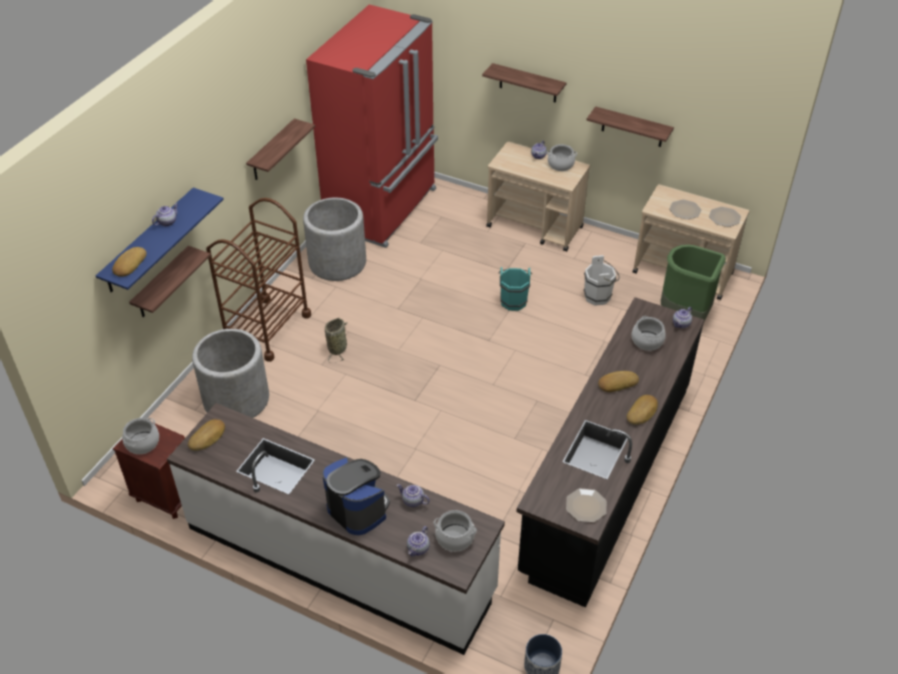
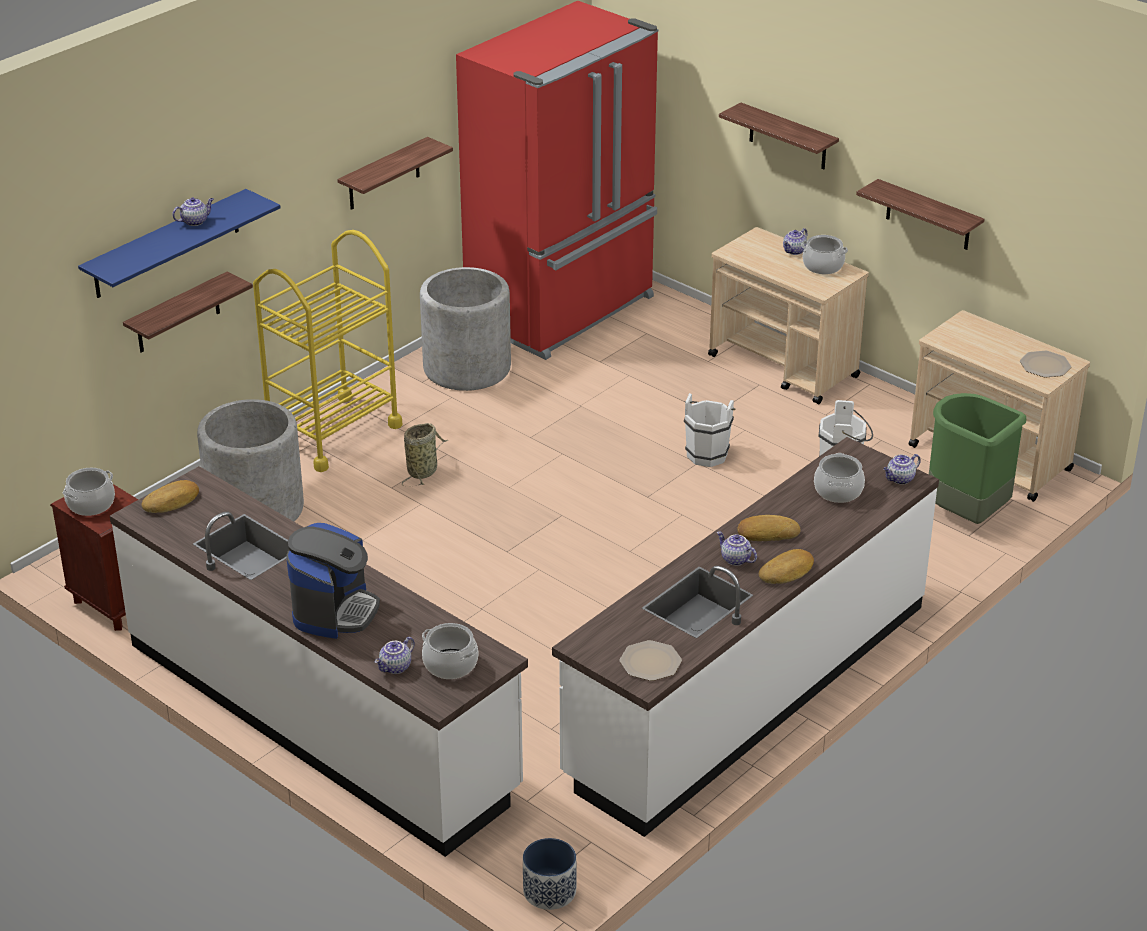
camera: 15 degrees right, 10 degrees down
bread [112,247,147,277] -> none
brown cart [206,198,311,362] -> yellow cart [253,230,402,472]
coffee machine [322,457,390,535] -> coffee machine turned 45 degrees clockwise [286,523,380,639]
teapot [397,484,430,507] -> teapot moved to [717,531,757,566]
turquoise bucket [499,267,532,311] -> white bucket [684,393,736,467]
black counter [516,297,704,608] -> white counter [552,437,939,837]
plate [669,200,701,220] -> none

